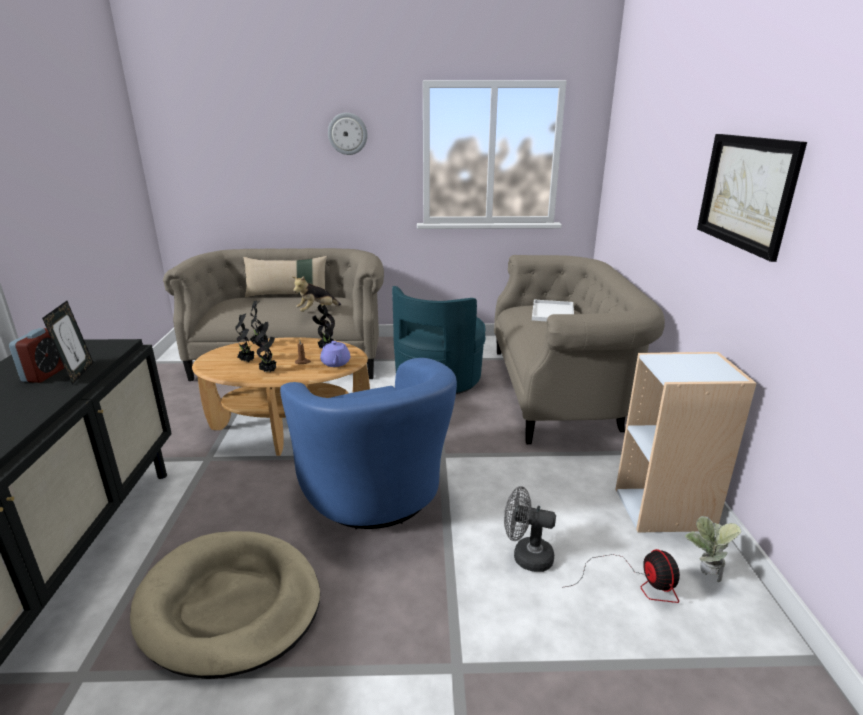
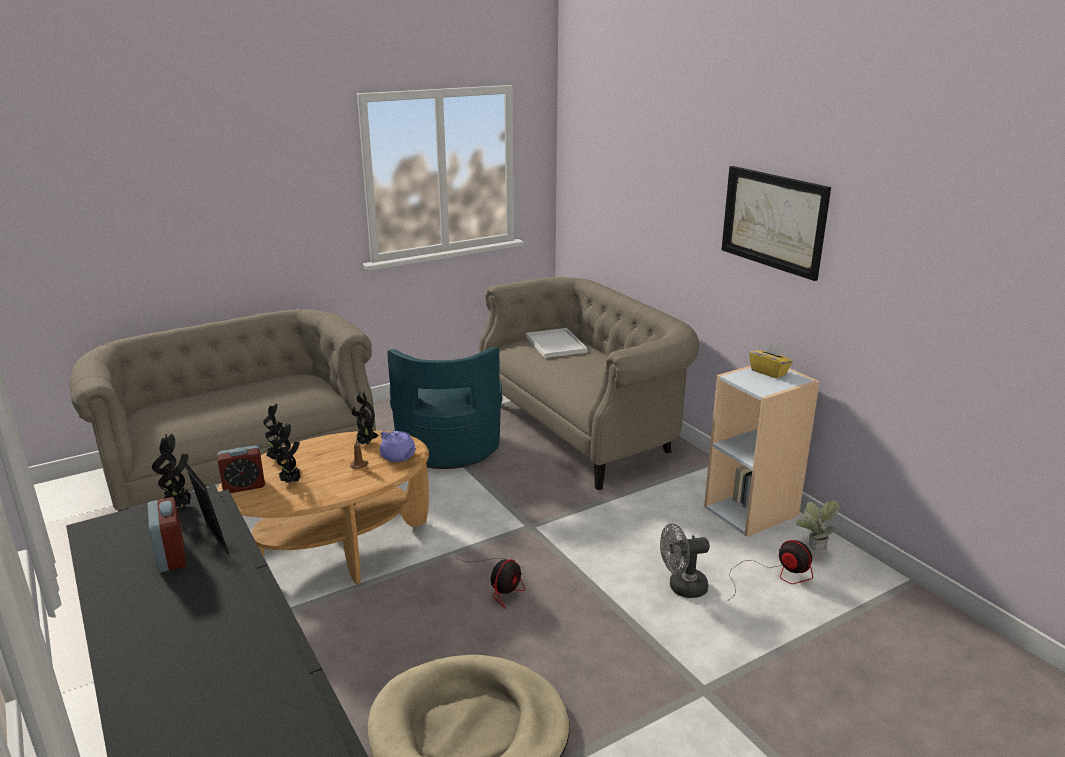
camera: 30 degrees left, 0 degrees up
beige pillow [243,256,327,298] -> none
potted plant [254,322,276,373] -> potted plant moved to [152,434,192,508]
blue armchair [280,358,457,529] -> fan [457,558,525,608]
plush toy [292,276,341,312] -> none
wall clock [328,113,367,155] -> none
none -> alarm clock [217,445,265,493]
none -> yellow tissue box [749,342,793,378]

